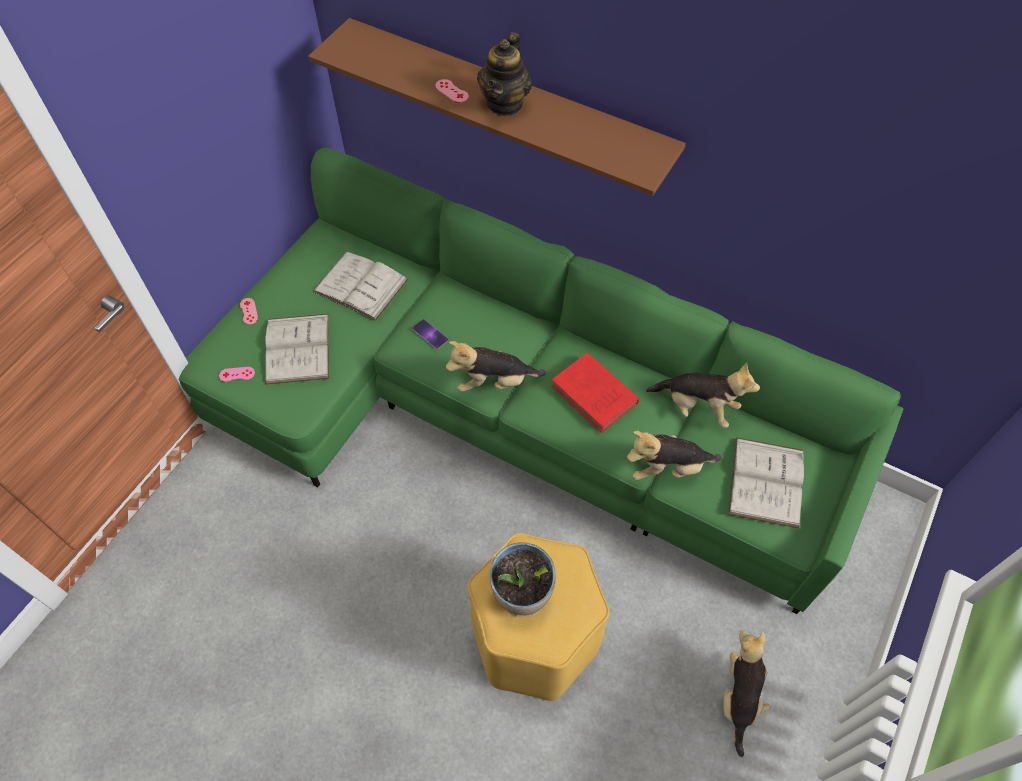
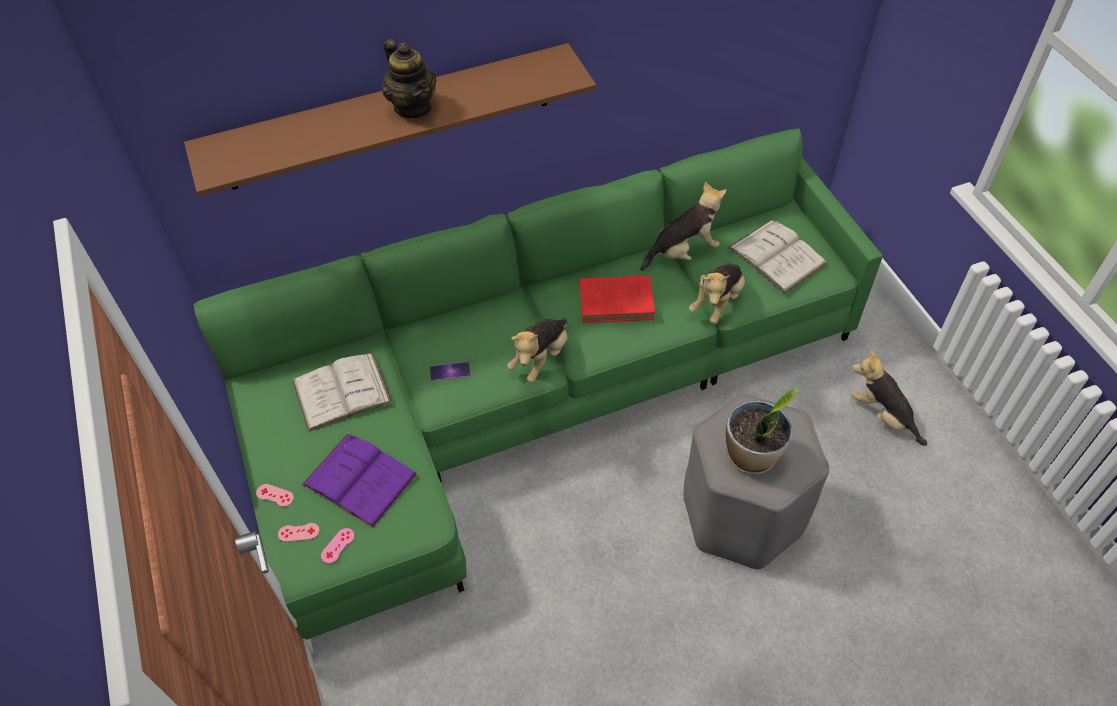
camera: 50 degrees left, 5 degrees down
white book [265,314,329,385] -> purple book [302,433,418,529]
pink game controller [435,79,469,103] -> pink game controller moved to [278,523,320,542]
yellow stool [468,533,610,701] -> grey stool [683,393,829,569]

